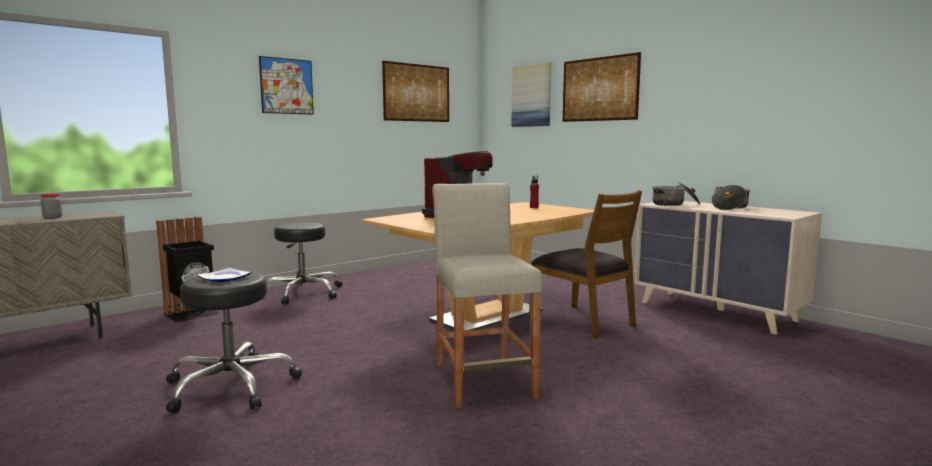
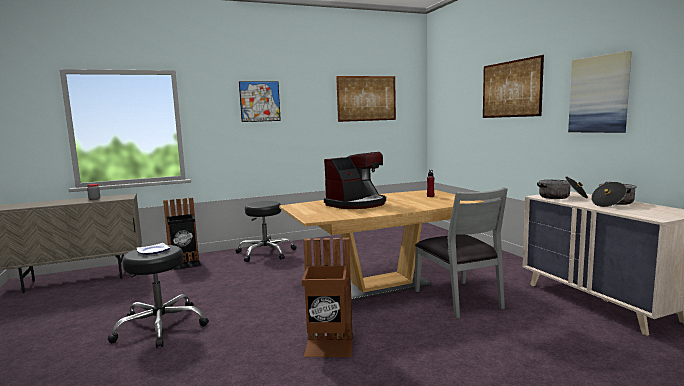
camera: 20 degrees right, 0 degrees up
beige stool [432,183,543,408] -> brown trash can [302,238,353,357]
picture [511,62,551,127] -> picture moved to [568,51,632,133]
brown chair [529,190,642,339] -> grey chair [415,187,508,319]

